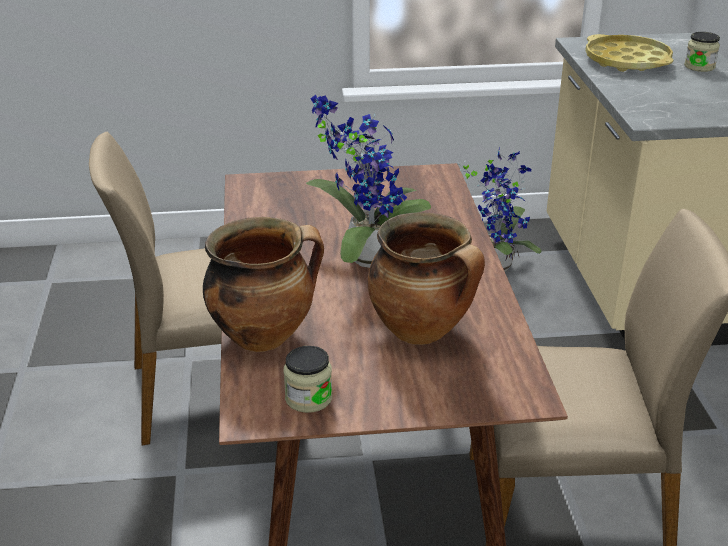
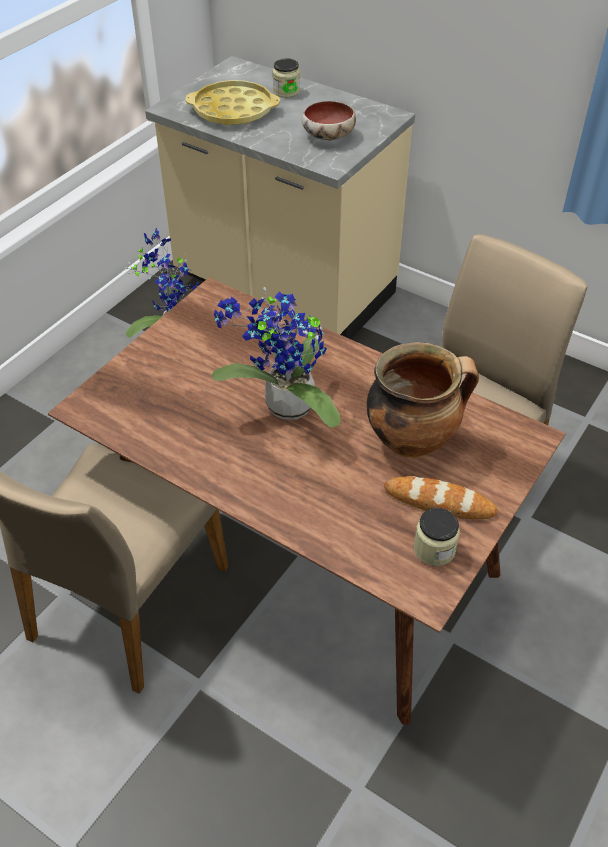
camera: 50 degrees left, 15 degrees up
cooking pot [203,217,324,352] -> none
none -> bowl [302,101,356,140]
none -> bread [384,476,498,519]

